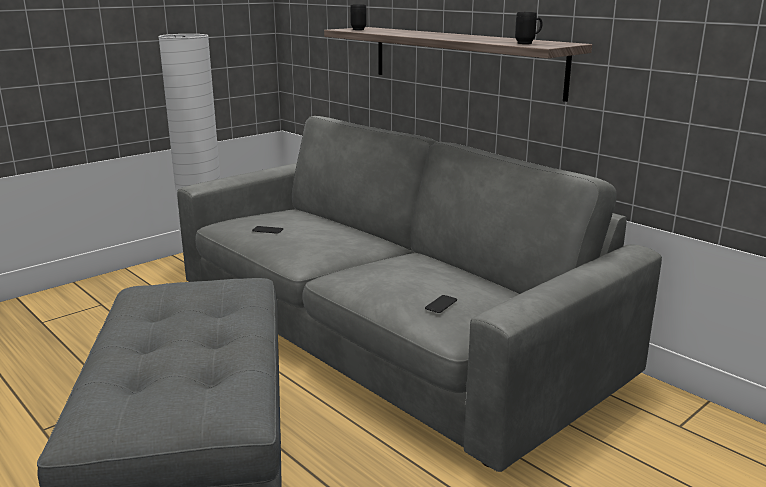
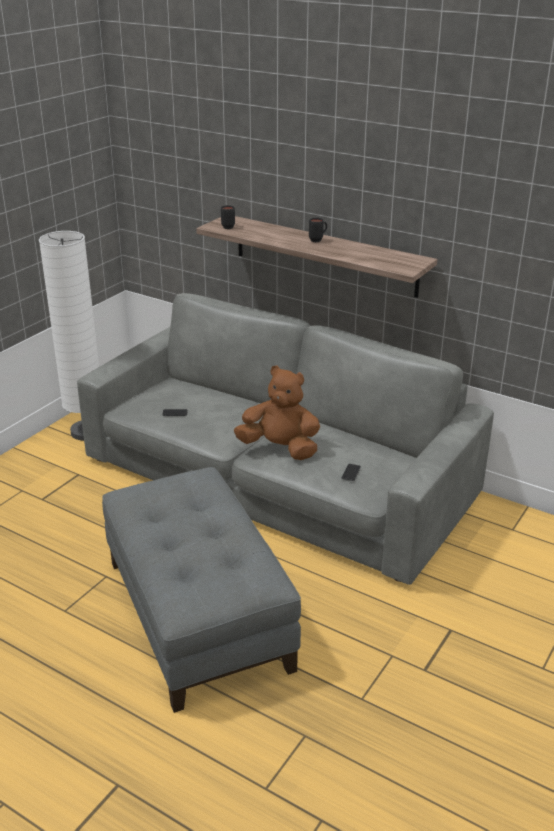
camera: 15 degrees left, 10 degrees up
black mug [515,12,543,44] -> black mug moved to [309,218,327,242]
none -> brown plush toy [234,366,320,460]

